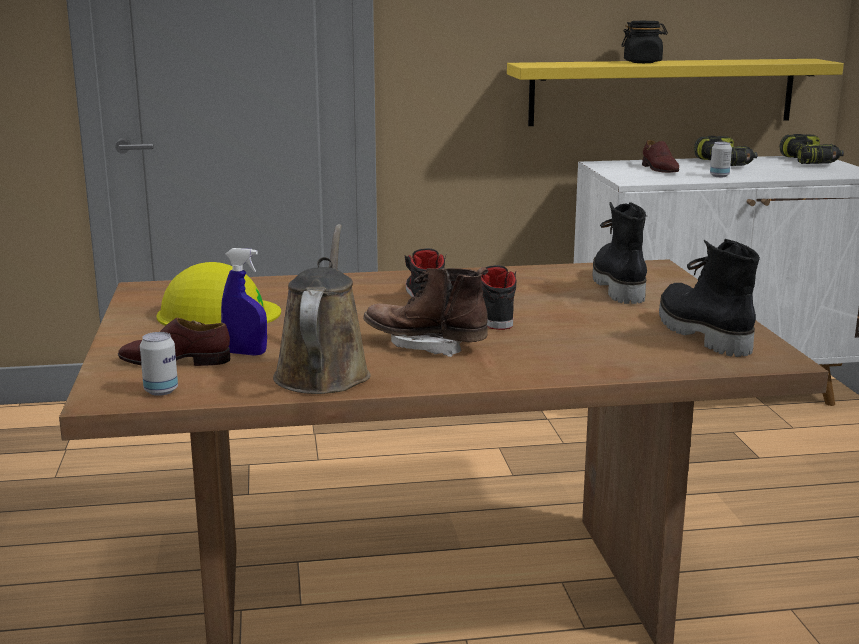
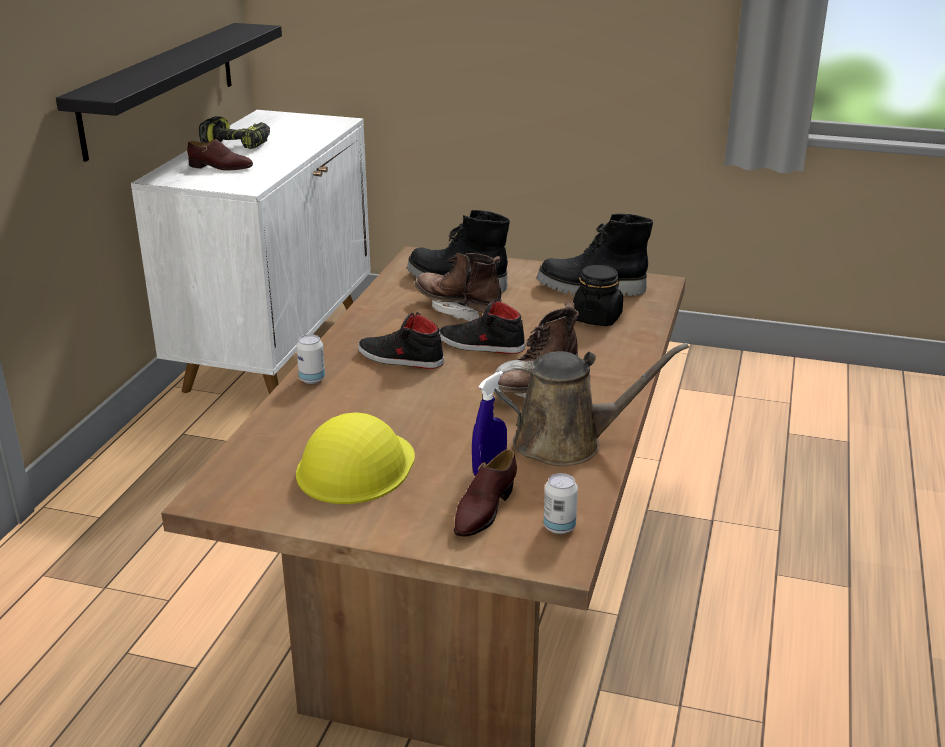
camera: 65 degrees left, 10 degrees up
brown watering can [273,224,370,394] -> brown watering can turned 150 degrees clockwise [494,343,689,466]
yellow shelf [507,59,844,126] -> black shelf [56,23,282,162]
black jar [621,21,668,63] -> black jar moved to [573,265,623,326]
can [710,142,732,177] -> can moved to [296,334,325,384]
power drill [779,134,844,164] -> none
none -> brown boot [414,252,501,322]

